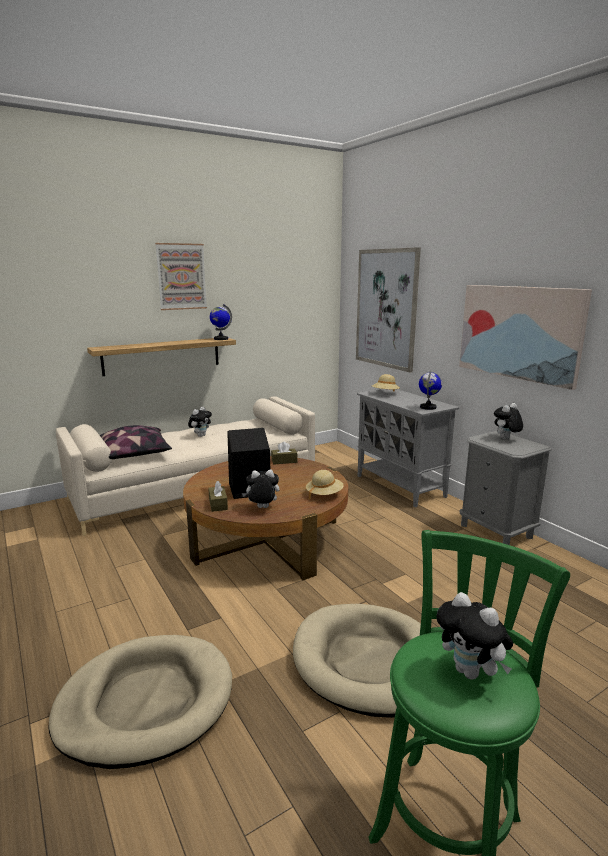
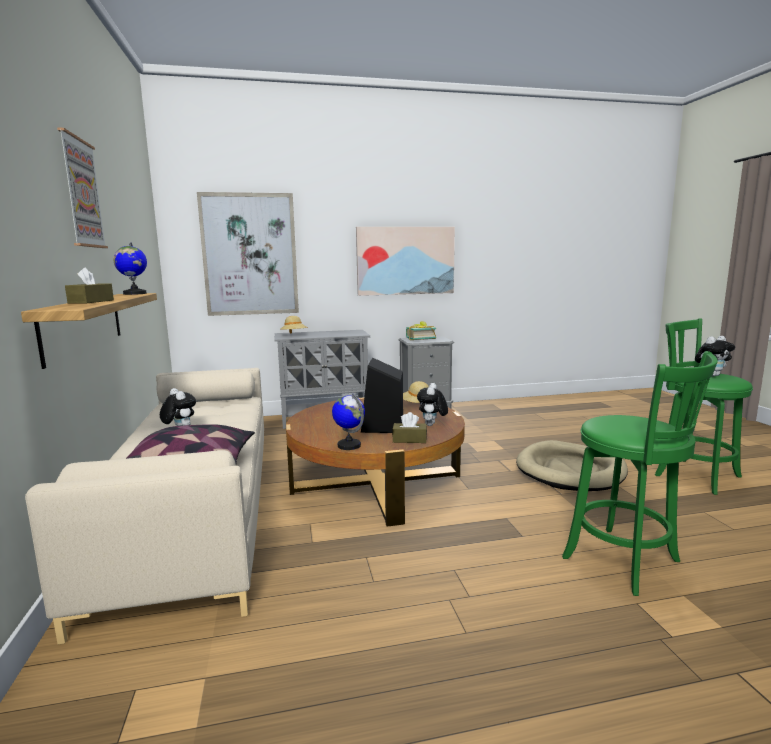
camera: 70 degrees left, 5 degrees down
beige dog bed [48,635,232,769] -> green stool [562,351,718,596]
brown tissue box [271,441,297,464] -> brown tissue box moved to [65,267,114,303]
globe [419,371,442,410] -> globe moved to [332,393,365,450]
plush toy [494,403,523,439] -> book [406,321,436,340]

